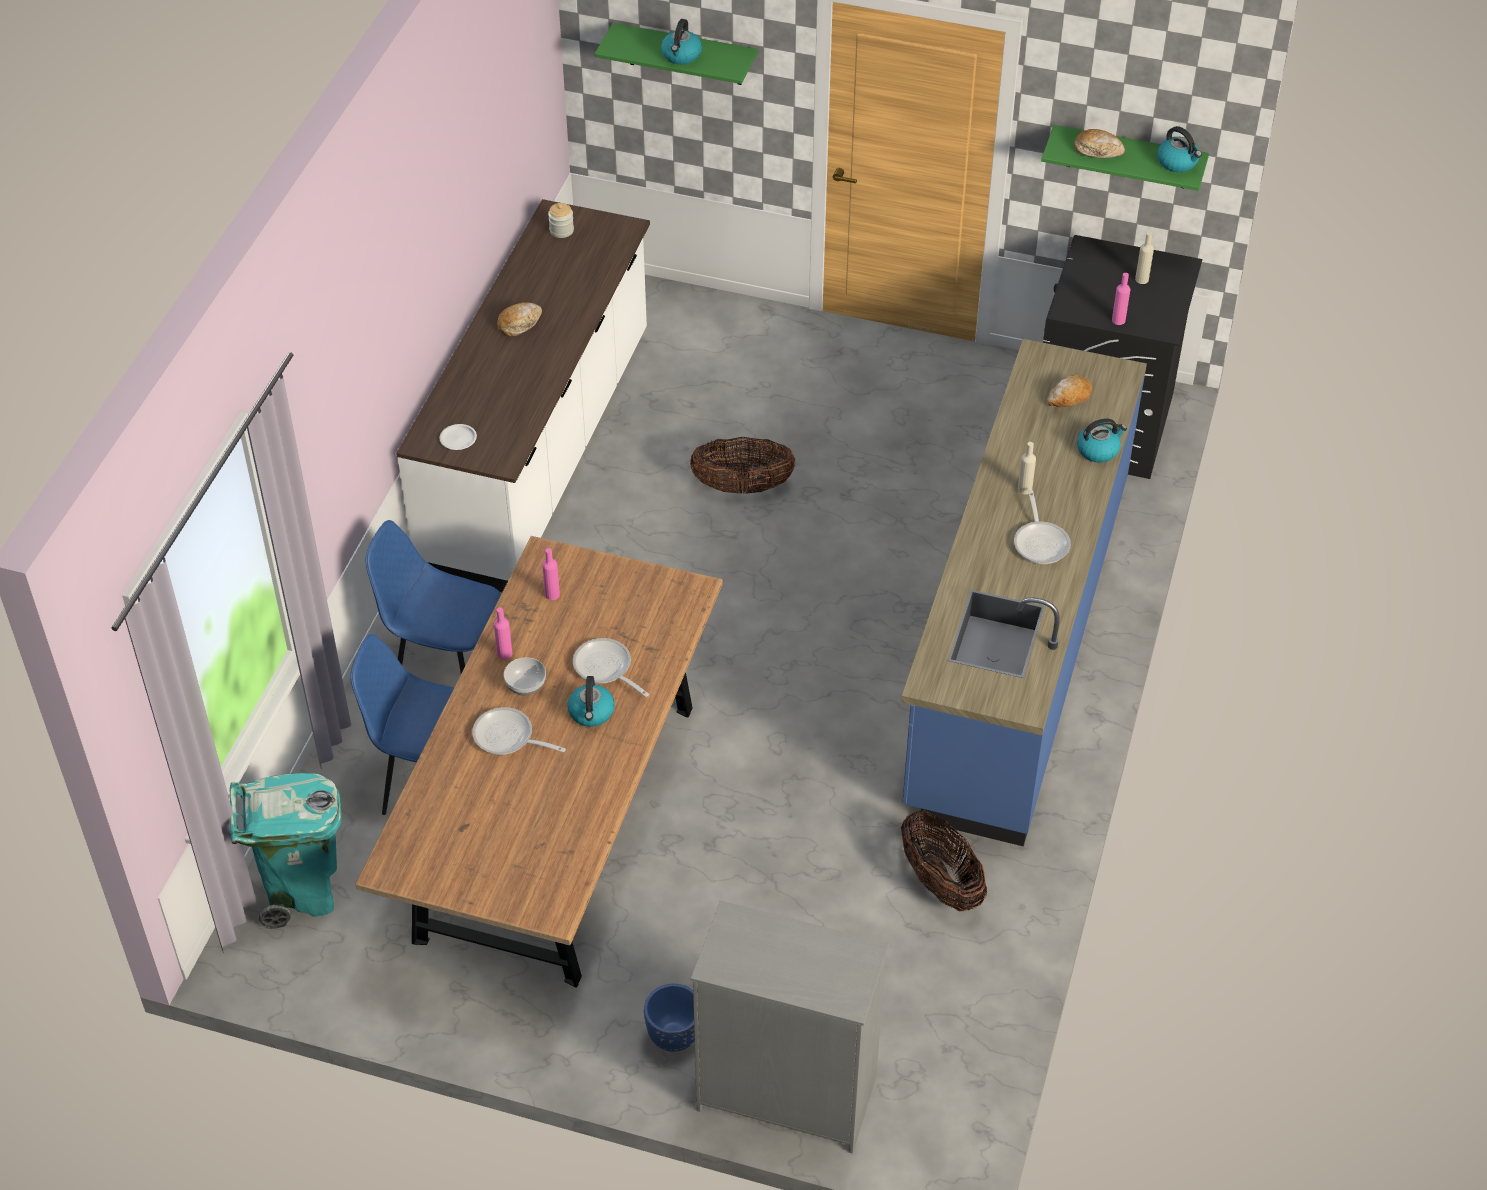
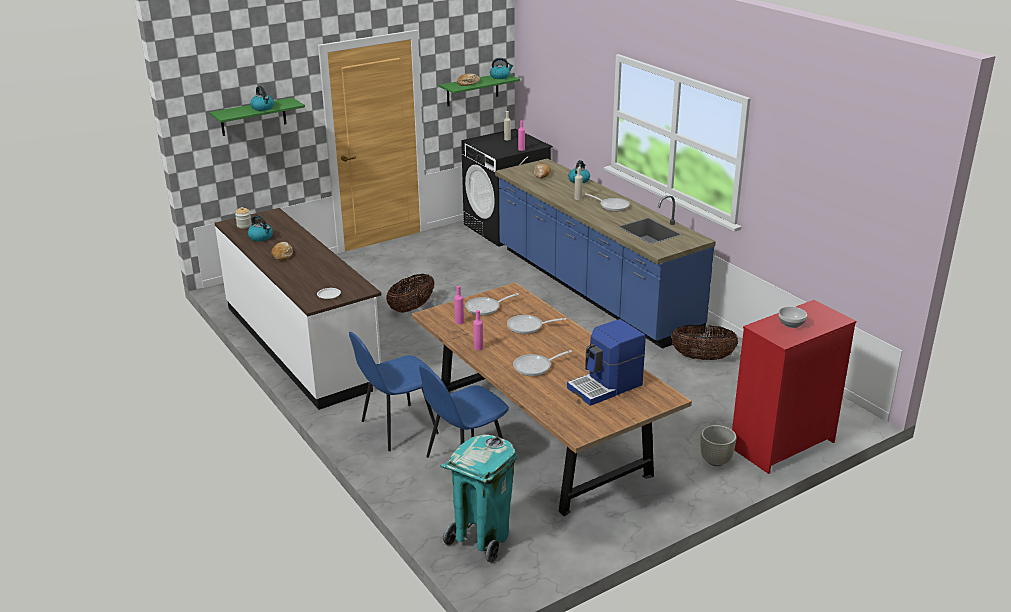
camera: 50 degrees left, 20 degrees down
bowl [504,657,546,696] -> bowl moved to [779,307,807,328]
kettle [567,676,615,727] -> kettle moved to [248,215,273,241]
blue planter [644,983,695,1052] -> grey planter [700,425,736,466]
grey dresser [691,901,889,1154] -> red dresser [732,300,856,474]
none -> frying pan [465,293,519,316]
none -> coffee machine [567,319,646,406]

